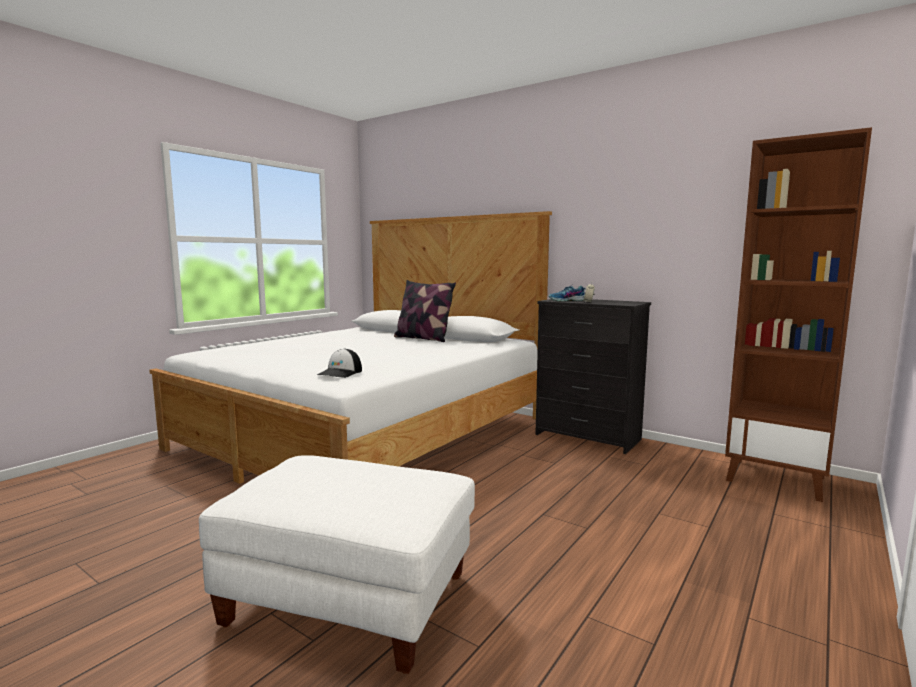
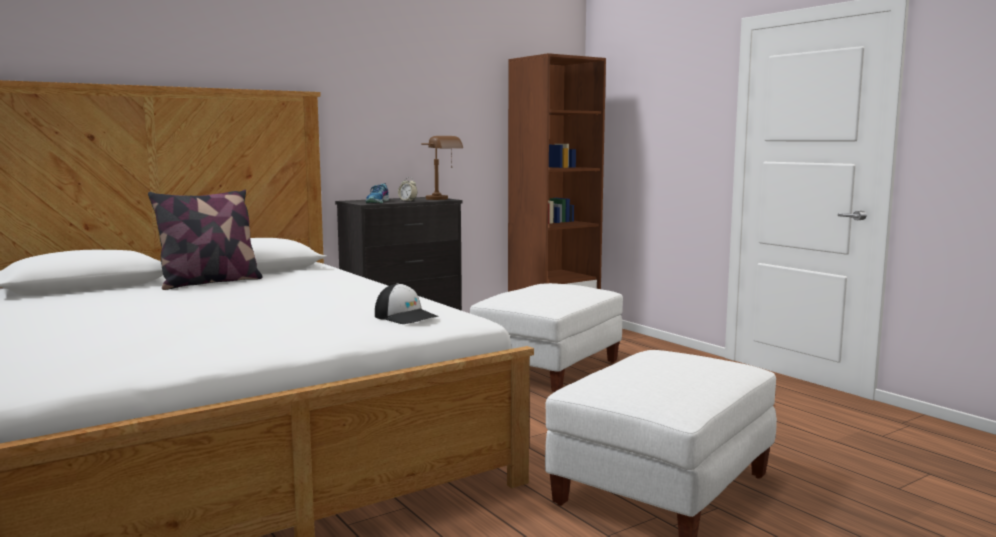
camera: 70 degrees left, 0 degrees up
none -> brown table lamp [421,136,463,200]
none -> white ottoman [470,283,623,392]

